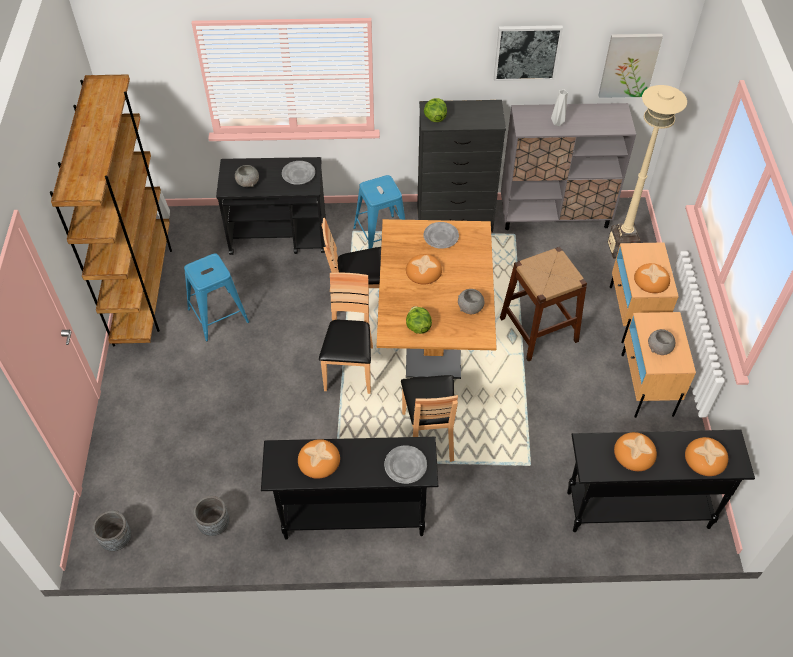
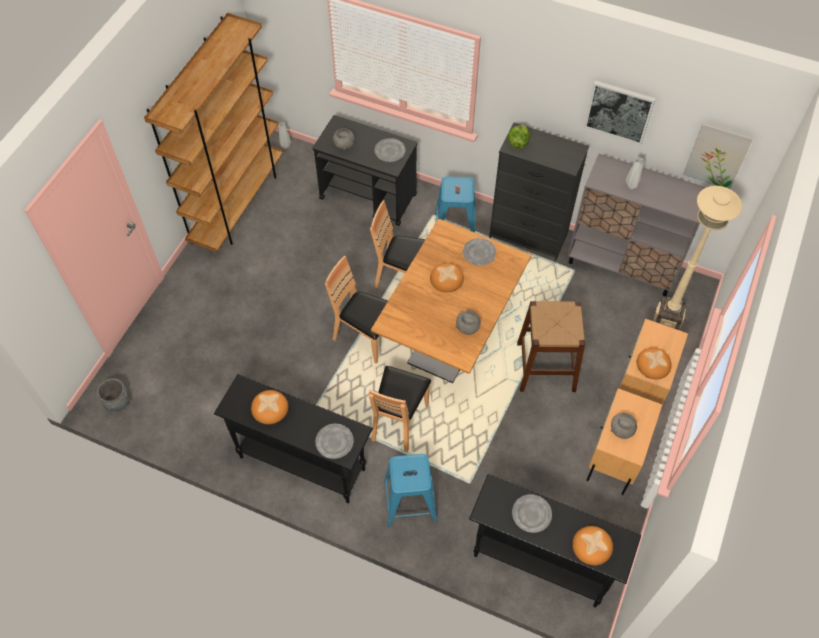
camera: 25 degrees right, 5 degrees up
blue stool [184,253,249,341] -> blue stool moved to [384,454,437,527]
grey planter [193,496,229,536] -> none
brown chair [319,272,373,394] -> brown chair turned 90 degrees counterclockwise [325,256,388,364]
lettuce [406,306,432,334] -> none
bread [614,432,657,471] -> grey plate [512,494,552,533]

